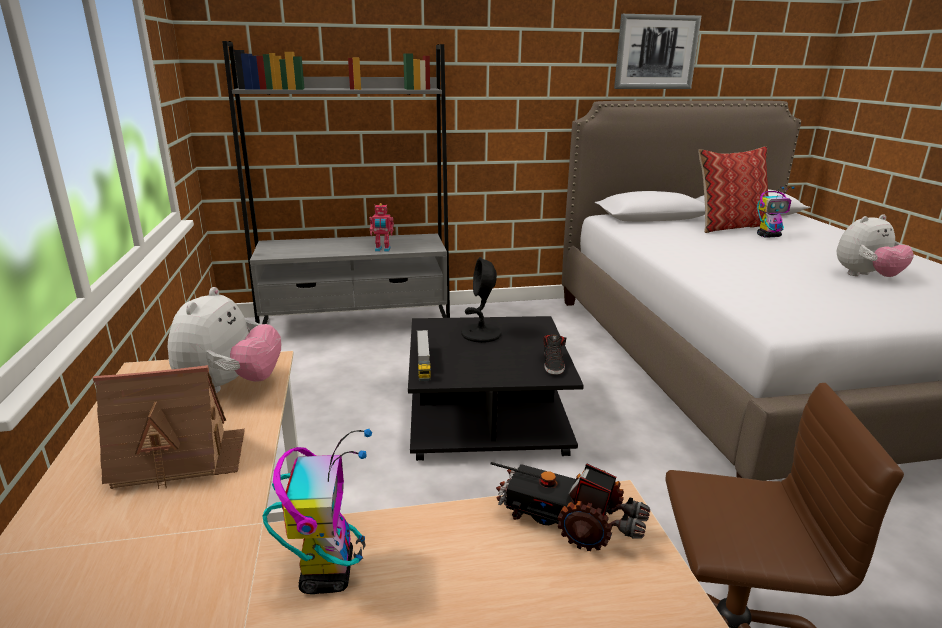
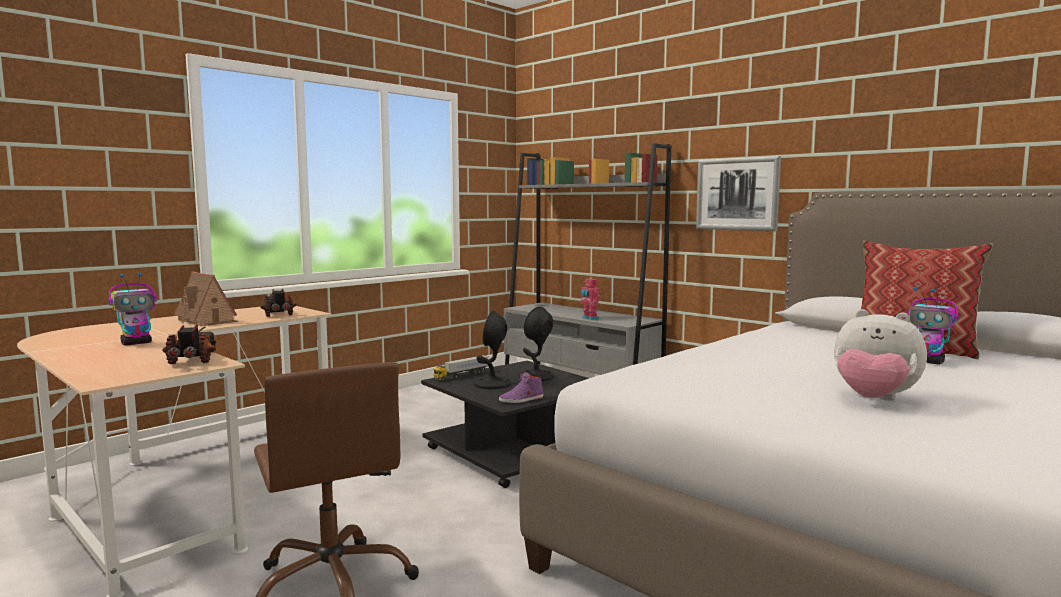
camera: 55 degrees right, 15 degrees down
plush toy [168,287,281,393] -> toy truck [260,289,297,317]
black shoe [543,335,566,375] -> purple shoe [499,372,543,403]
picture [614,14,701,89] -> picture moved to [696,156,781,231]
none -> black table lamp [473,311,511,389]

